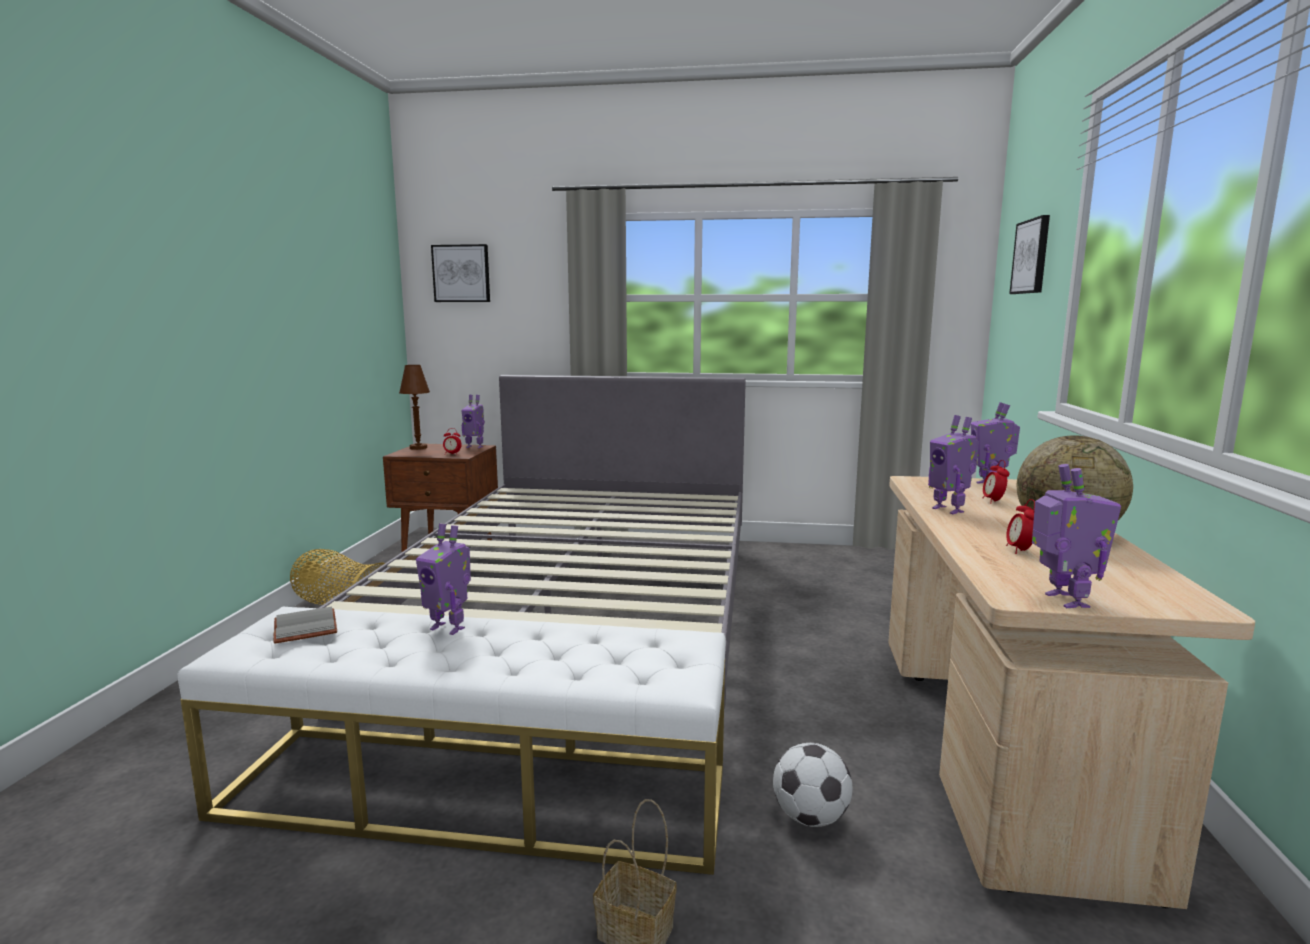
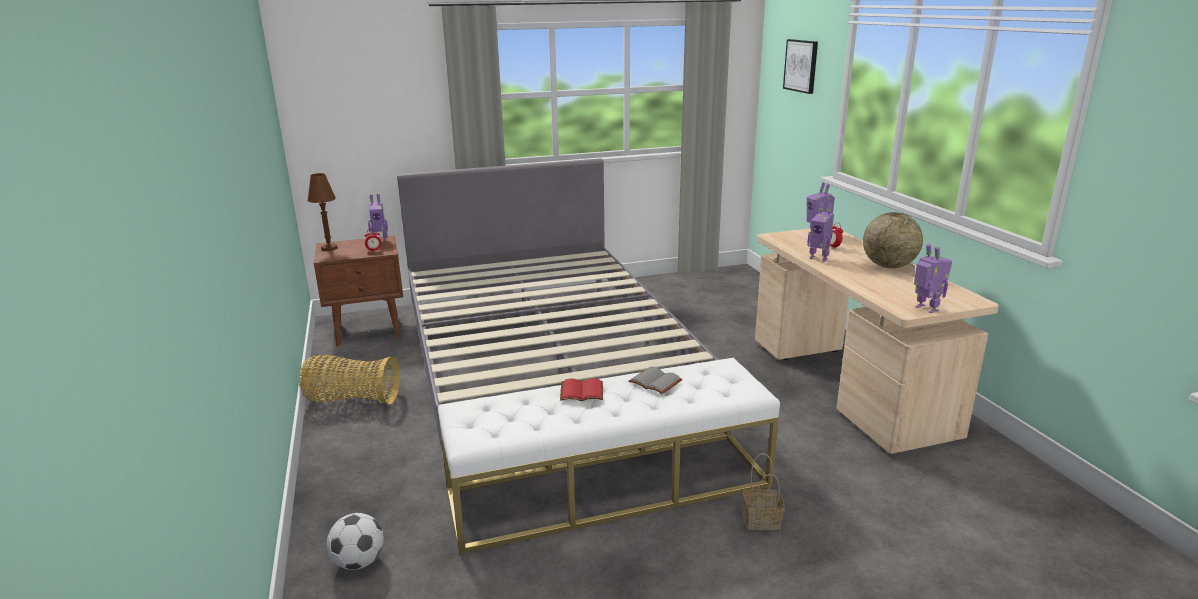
camera: 25 degrees left, 10 degrees up
grey book [274,606,337,644] -> grey book moved to [628,367,682,394]
toy robot [416,524,471,635] -> red book [560,378,603,401]
picture [431,244,490,302] -> none
football [773,743,853,827] -> football moved to [327,513,384,570]
alarm clock [1006,499,1035,554] -> none

